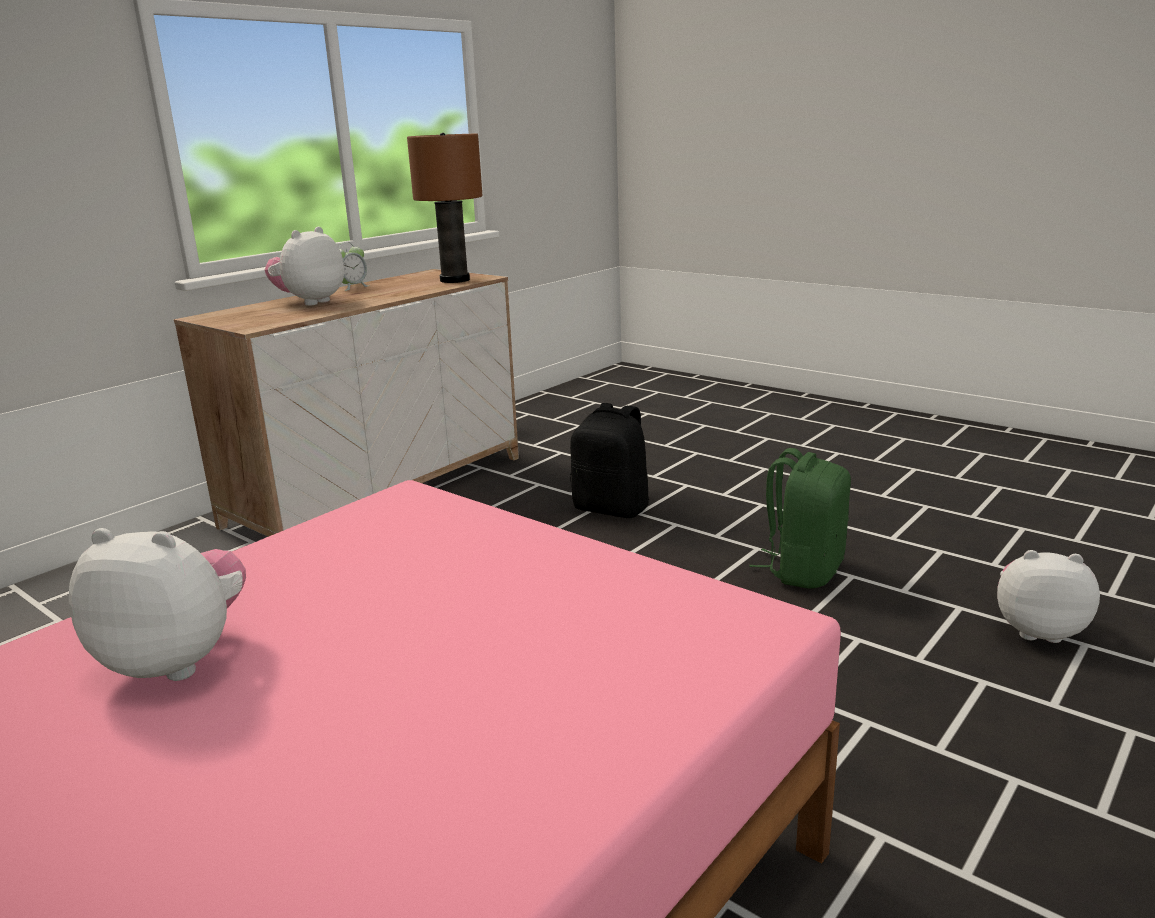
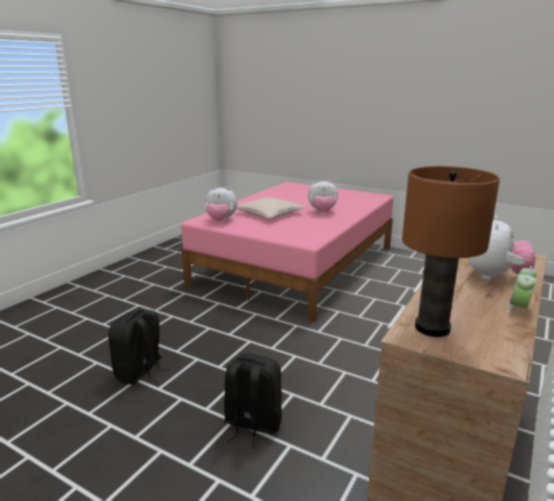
camera: 170 degrees right, 0 degrees up
green backpack [749,448,851,589] -> black backpack [108,310,170,385]
plush toy [997,550,1100,643] -> plush toy moved to [205,186,237,221]
none -> beige pillow [236,197,305,218]

